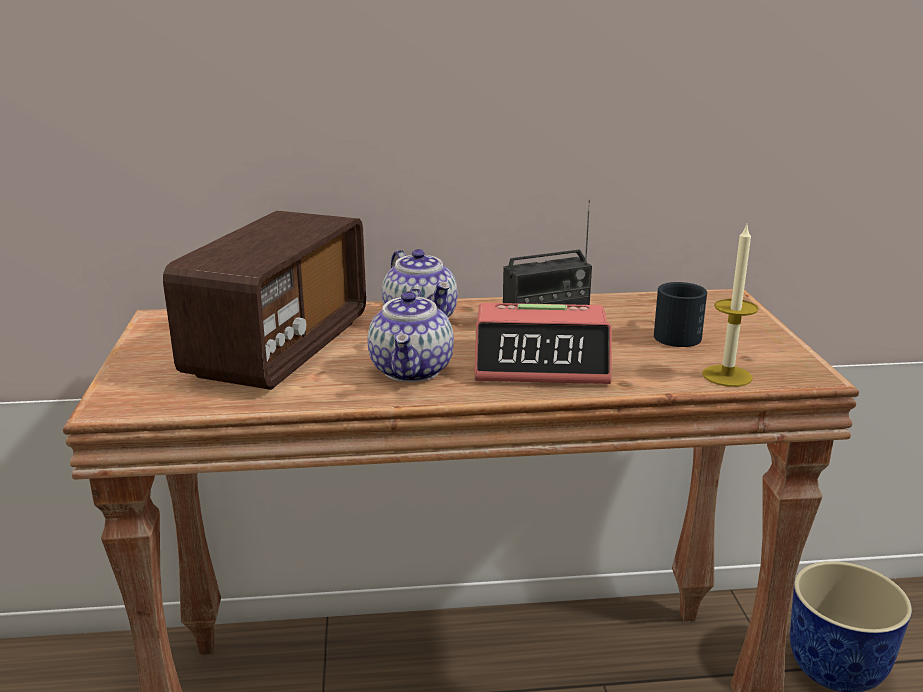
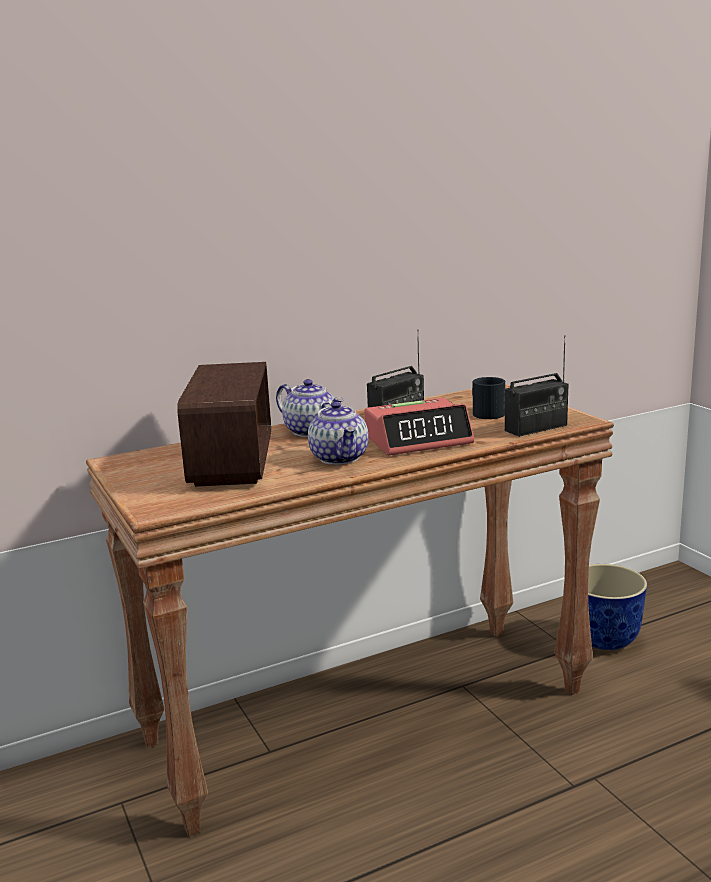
camera: 20 degrees left, 5 degrees down
candle [702,224,759,387] -> radio [505,335,569,437]

